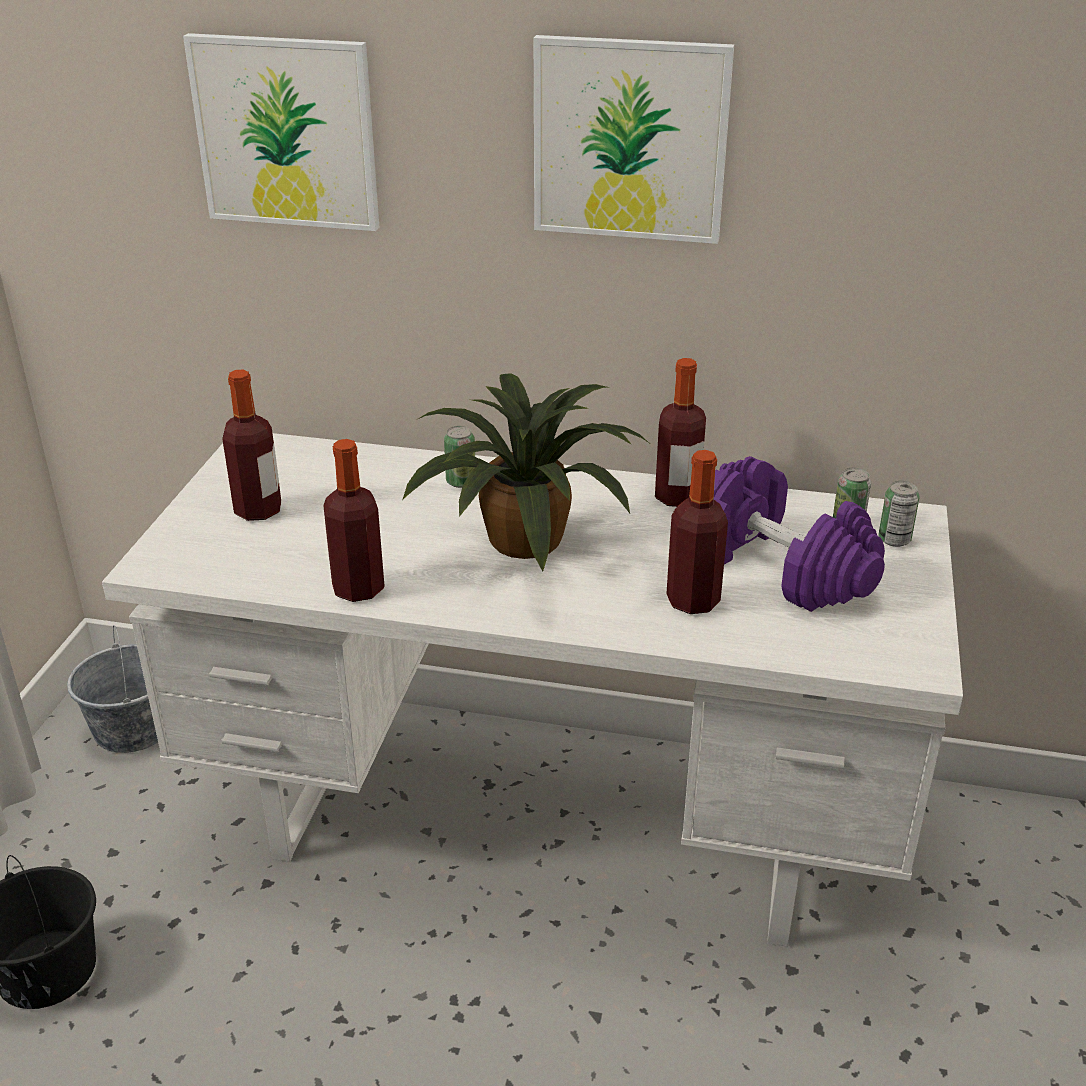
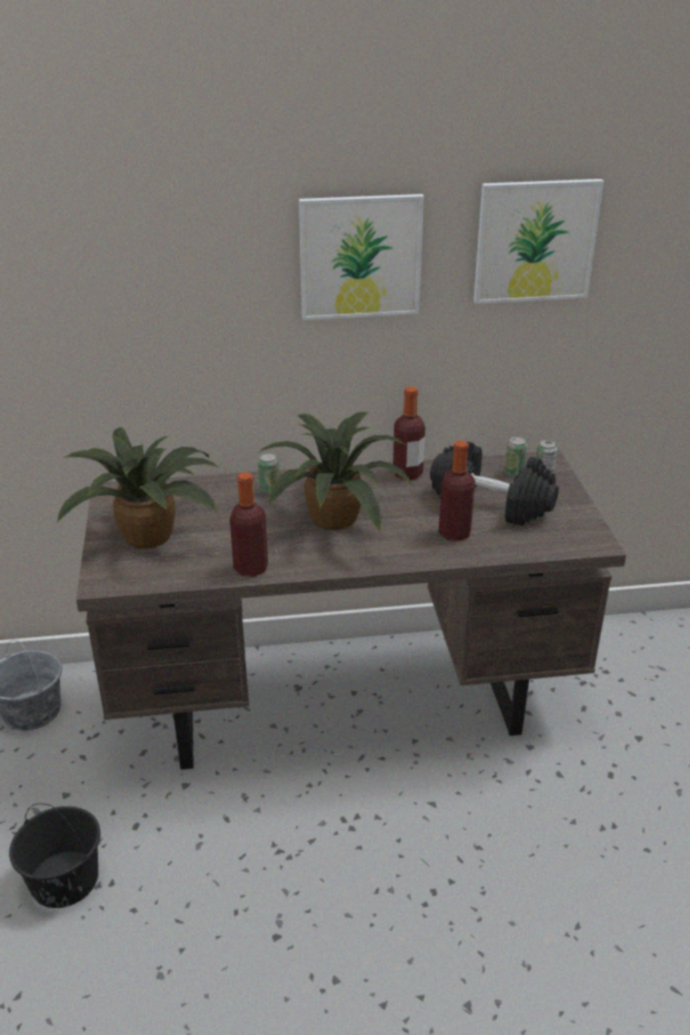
camera: 20 degrees left, 0 degrees up
white desk [102,433,963,947] -> brown desk [76,451,626,770]
picture [183,33,379,231] -> picture moved to [474,179,604,304]
bottle [222,370,281,521] -> potted plant [57,427,220,549]
purple dumbbell [714,456,885,612] -> black dumbbell [430,442,559,526]

